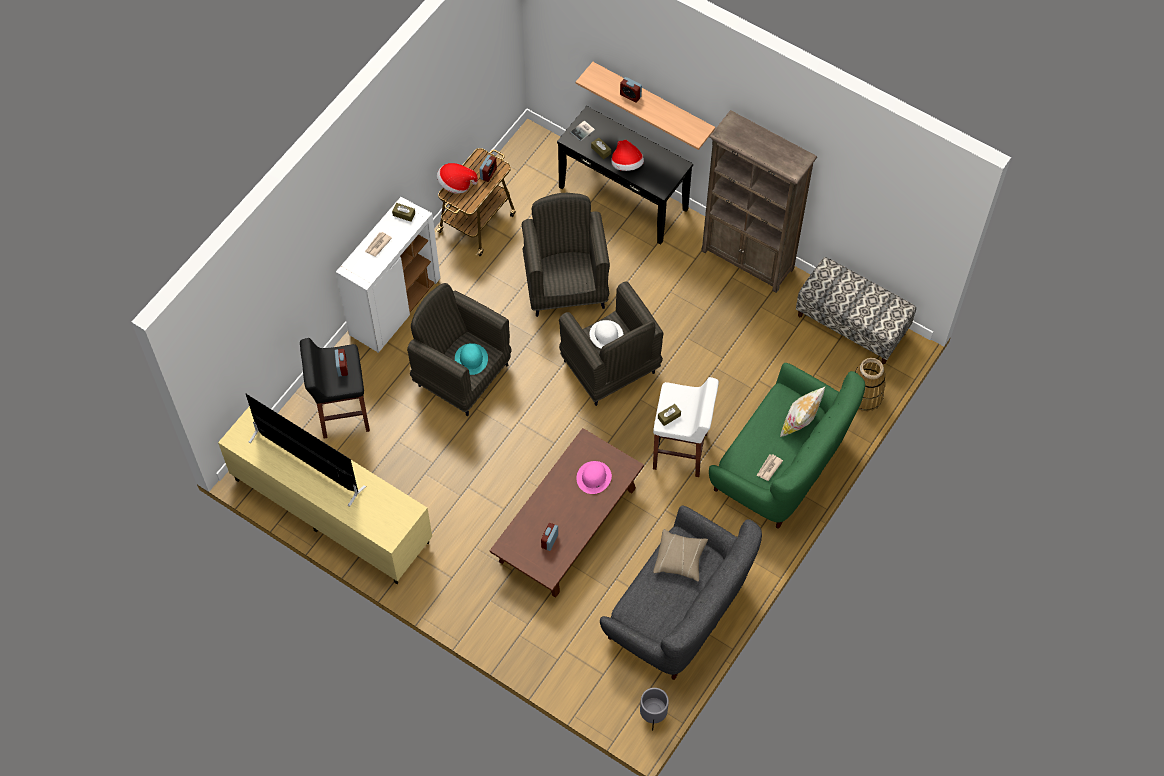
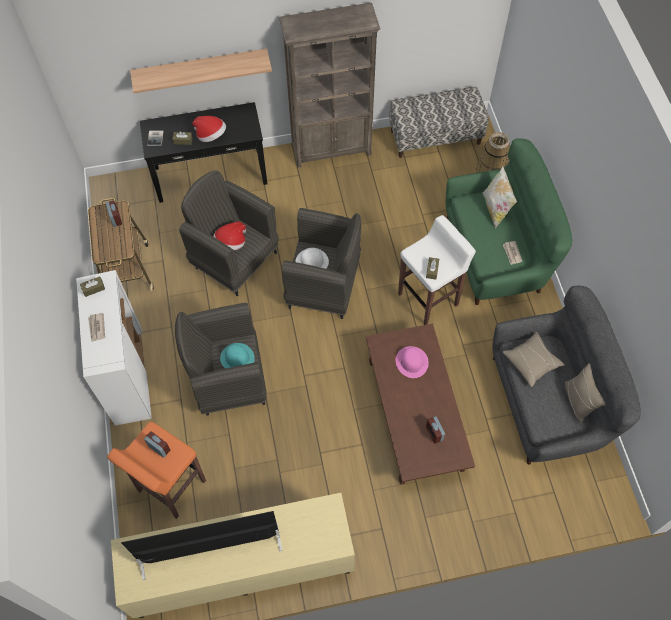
camera: 45 degrees left, 0 degrees up
black stool [300,338,370,438] -> orange stool [107,422,206,519]
hat [437,163,478,194] -> hat moved to [213,222,246,250]
alarm clock [620,77,642,103] -> none
grey planter [640,688,669,730] -> none
none -> beige pillow [565,363,606,424]

